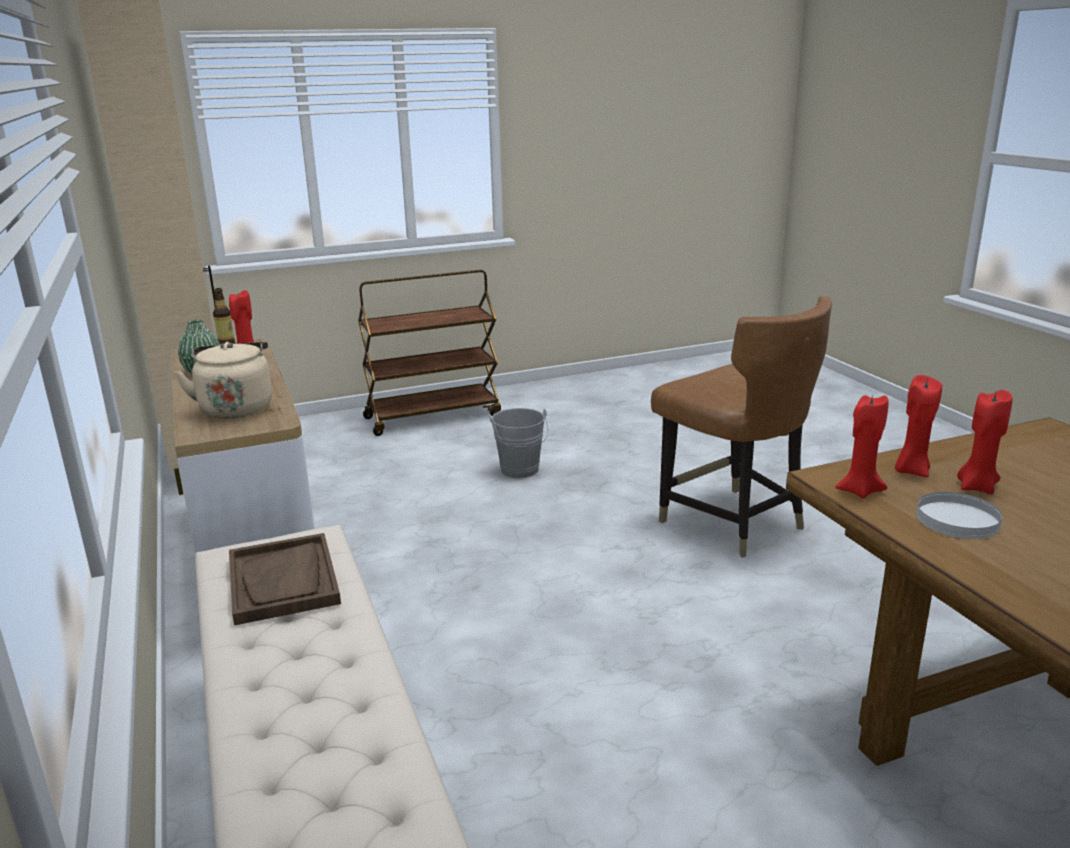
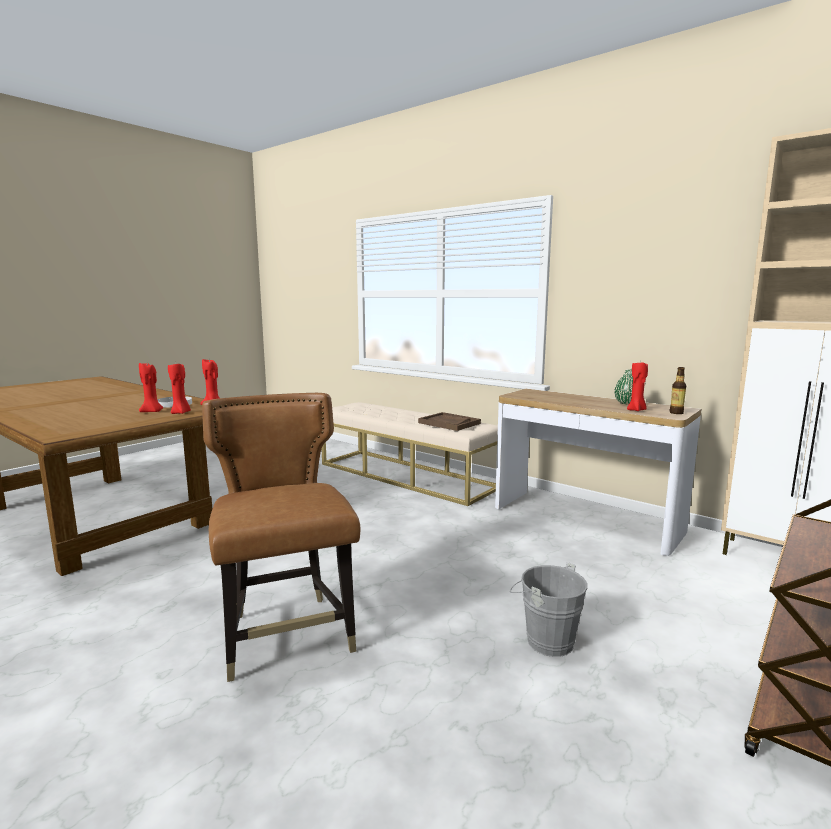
camera: 150 degrees right, 10 degrees down
beige kettle [174,342,272,418] -> none
brown chair [651,296,832,558] -> brown chair turned 45 degrees clockwise [202,393,360,682]

